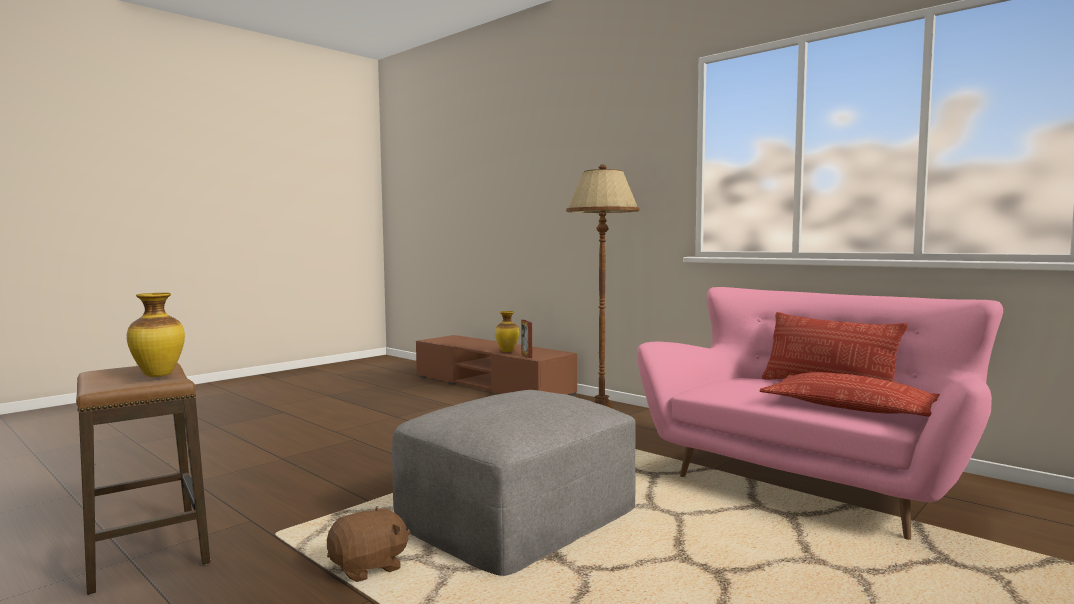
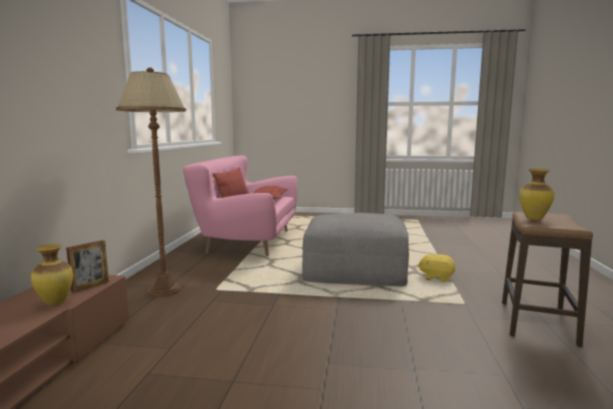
camera: 125 degrees left, 5 degrees up
brown plush toy [327,506,410,582] -> yellow plush toy [417,253,456,282]

